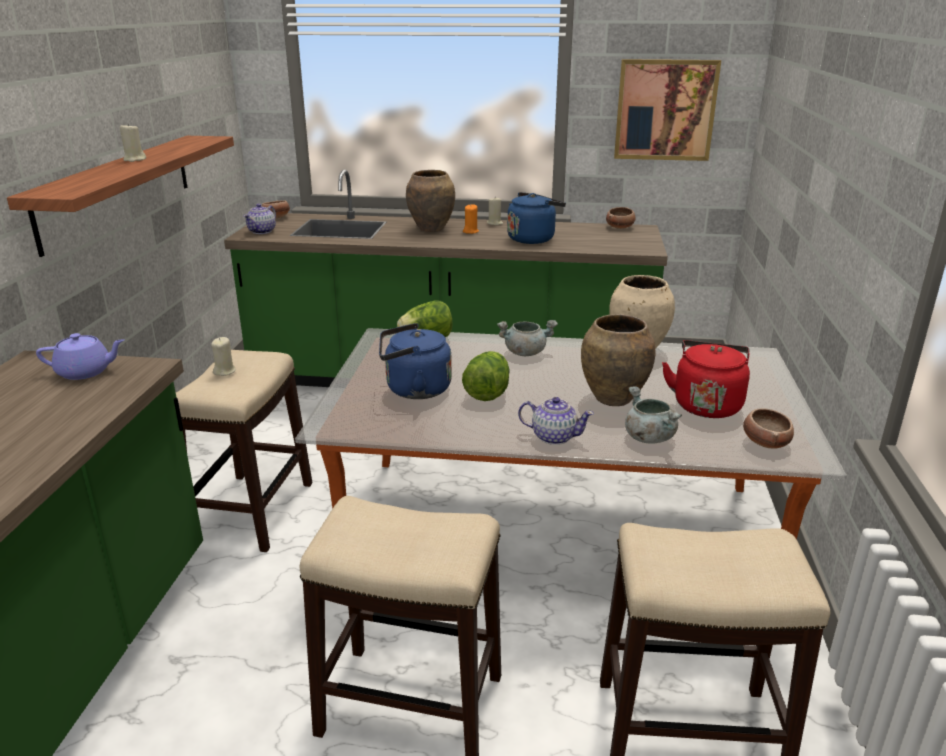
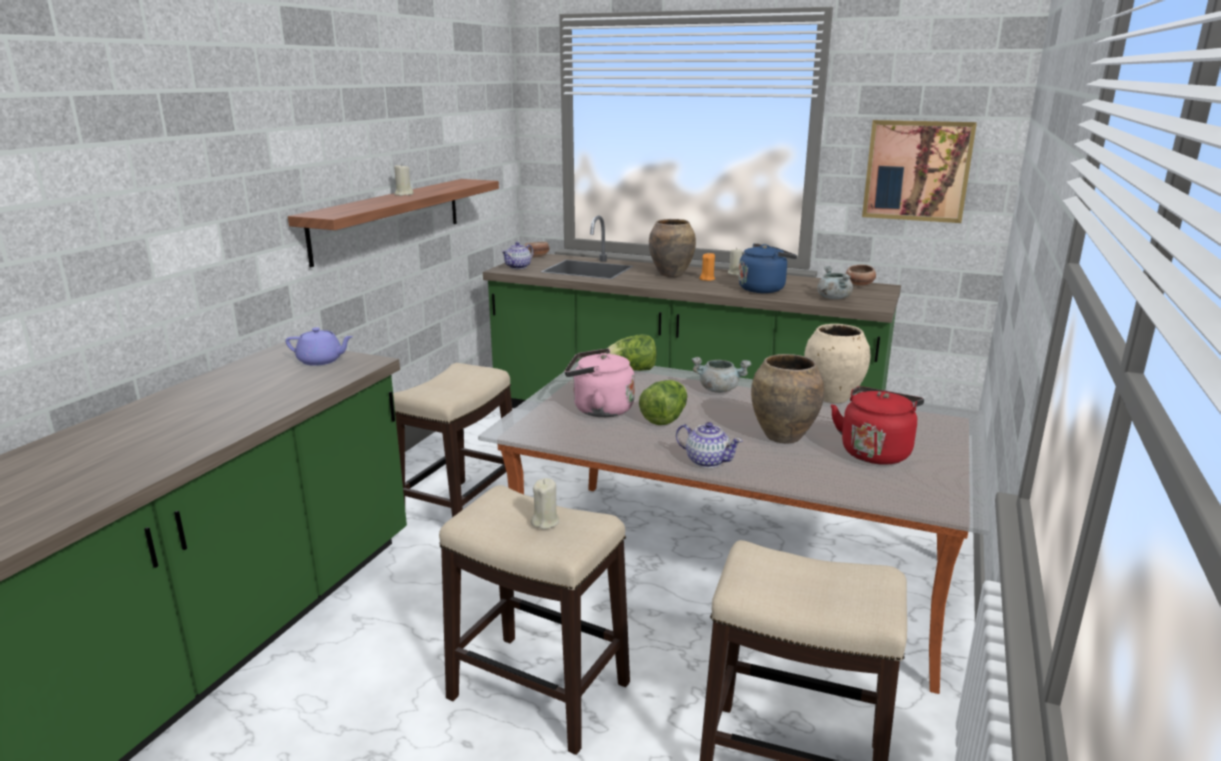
camera: 15 degrees right, 5 degrees down
beige candle [211,337,236,376] -> beige candle moved to [531,478,559,529]
blue kettle [379,323,452,399] -> pink kettle [565,348,635,417]
grey cooking pot [625,386,682,444] -> grey cooking pot moved to [818,266,853,299]
bowl [743,408,794,449] -> none

